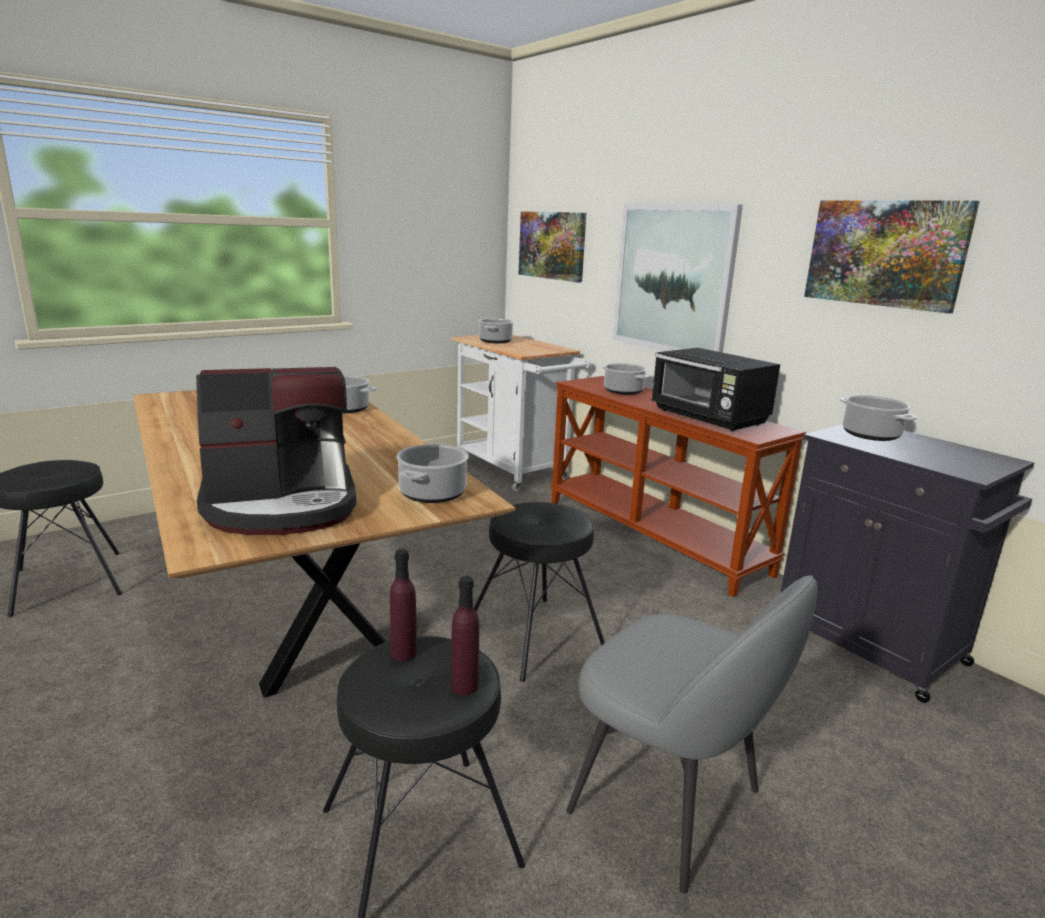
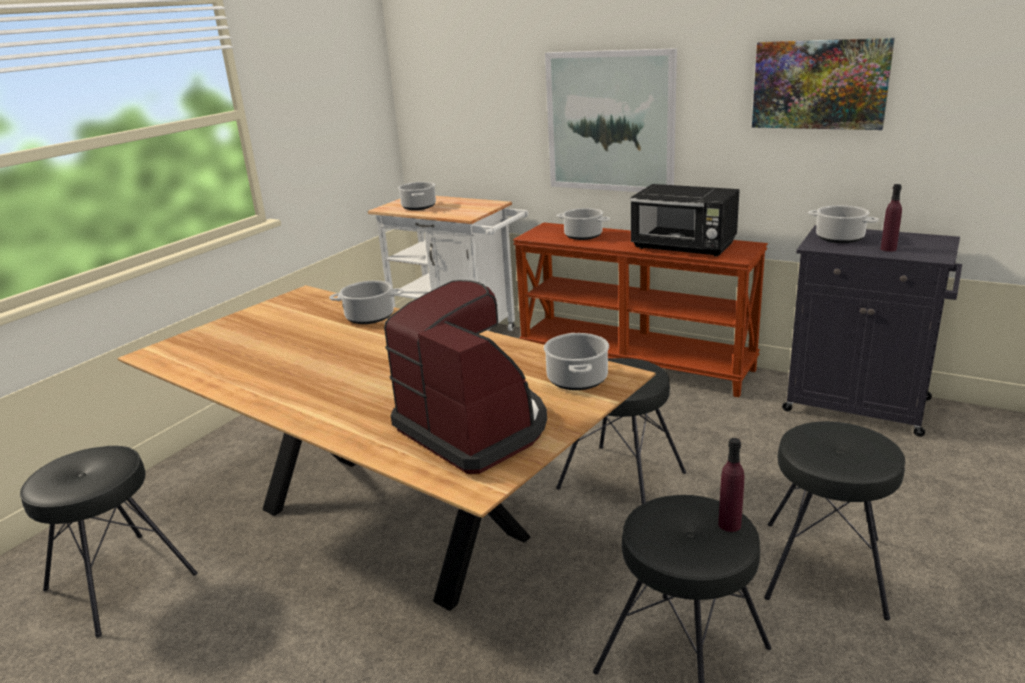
camera: 20 degrees left, 5 degrees up
coffee machine [196,366,356,535] -> coffee machine turned 90 degrees counterclockwise [384,280,547,474]
purple bottle [390,549,417,661] -> purple bottle moved to [881,184,902,252]
picture [519,211,587,282] -> none
grey chair [566,575,818,894] -> black stool [764,421,905,621]

